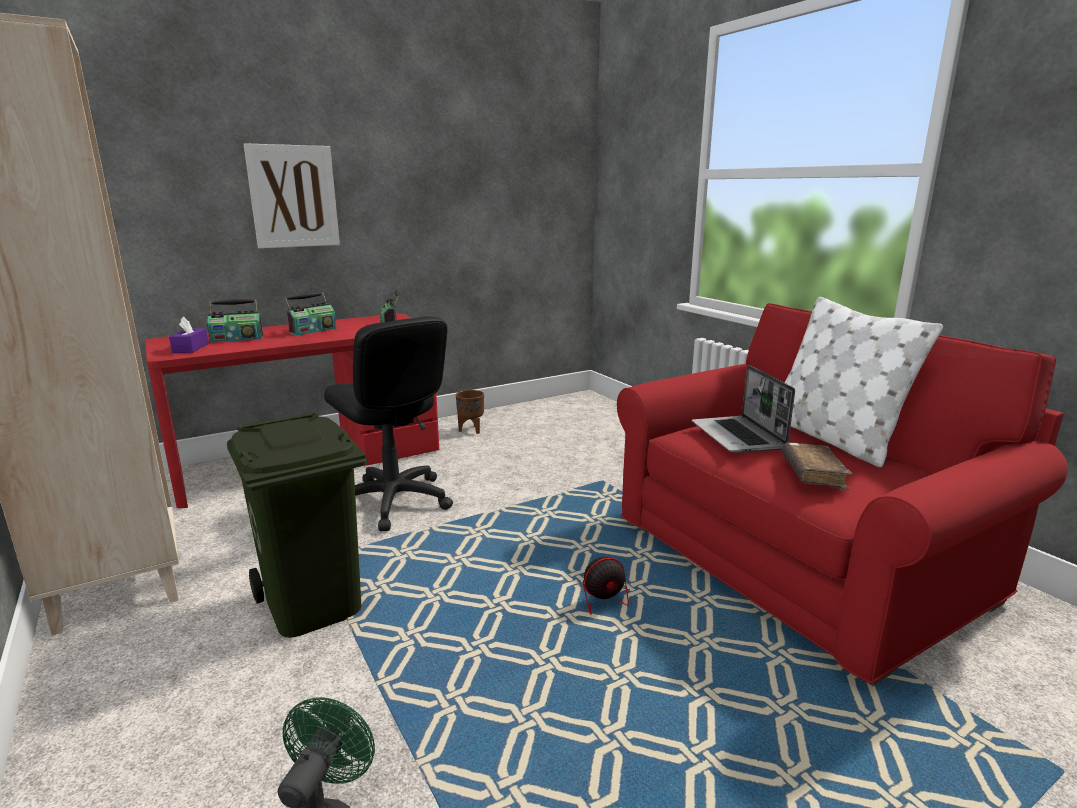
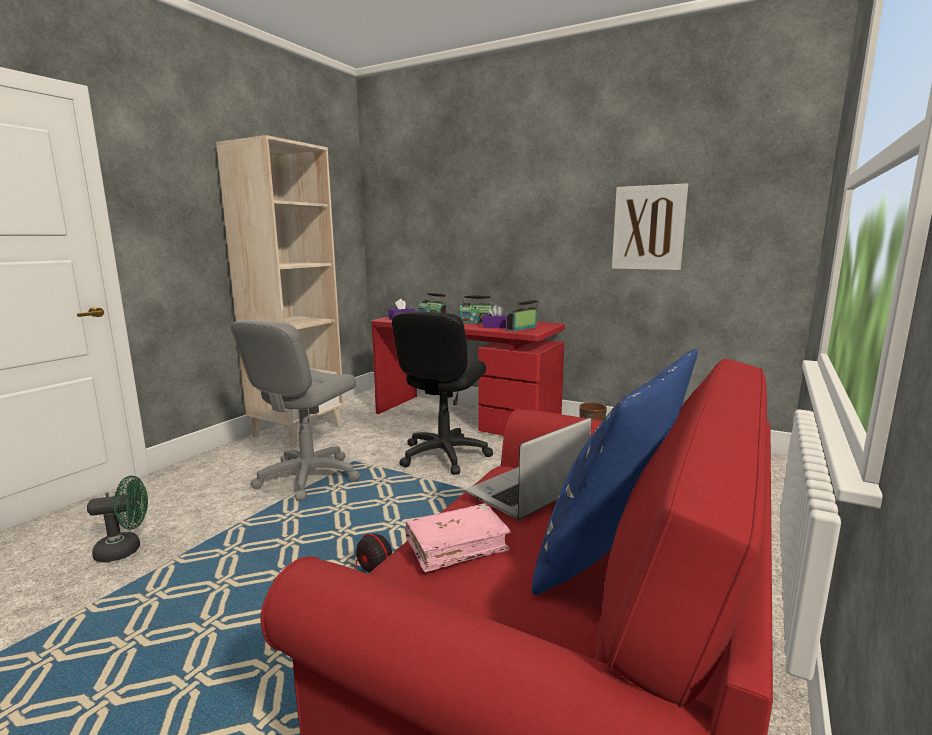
camera: 60 degrees right, 5 degrees down
green trash can [227,413,367,638] -> grey office chair [231,320,360,501]
picture [244,143,340,249] -> picture moved to [612,183,688,270]
brown book [782,442,852,490] -> pink book [406,503,511,572]
white pillow [784,297,943,468] -> blue pillow [532,349,698,595]
none -> purple tissue box [482,305,507,328]

